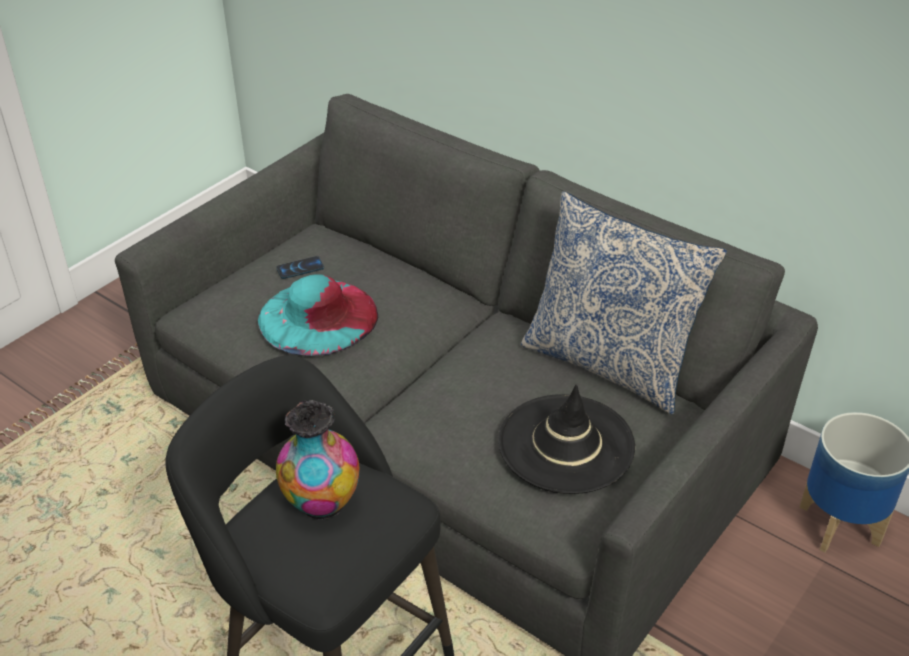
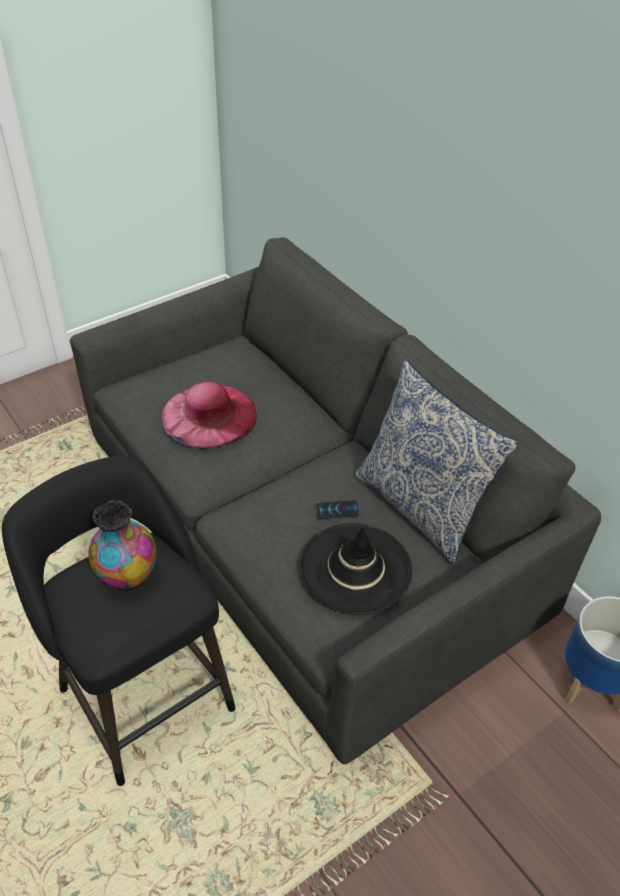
camera: 15 degrees right, 5 degrees up
turquoise hat [258,274,378,356] -> pink hat [162,382,257,449]
phone [276,256,324,279] -> phone moved to [316,500,359,519]

